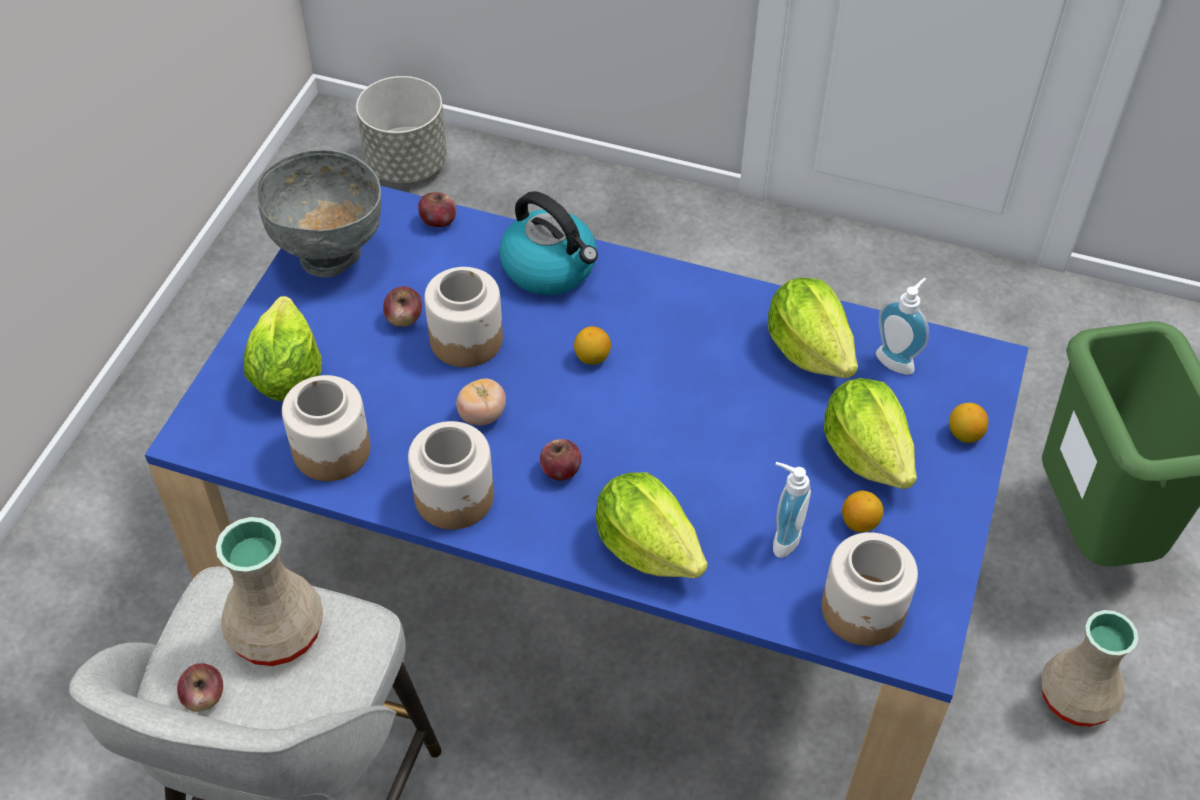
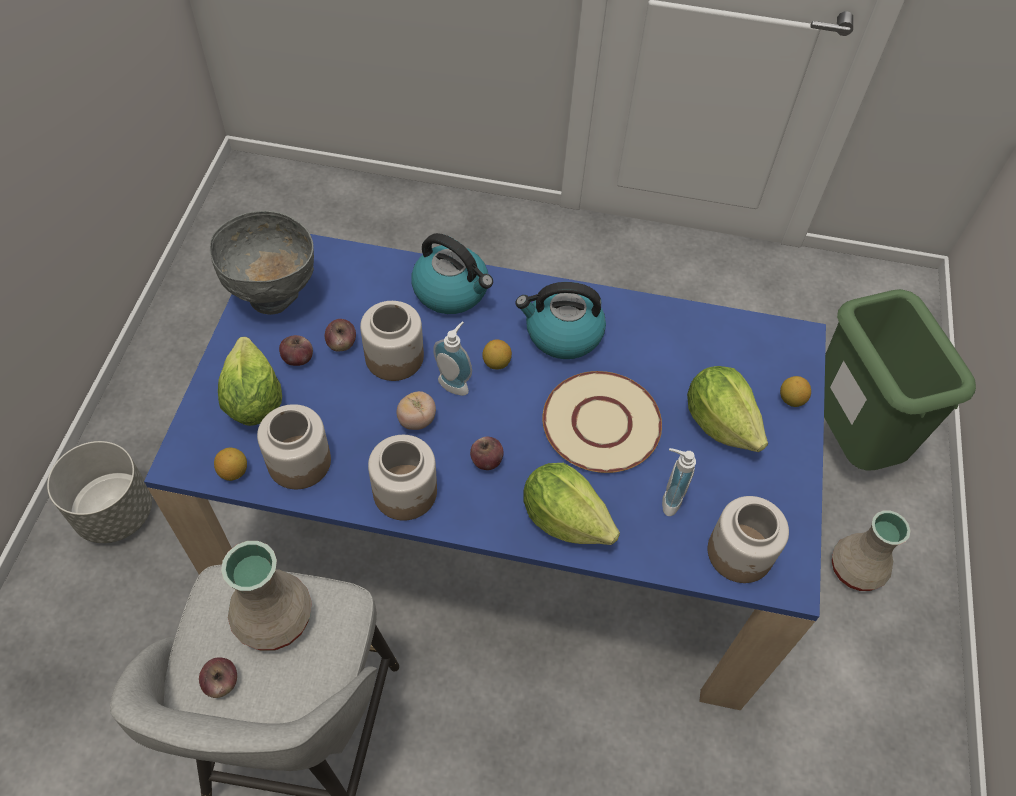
camera: 10 degrees left, 5 degrees up
grey planter [356,76,447,183] -> grey planter moved to [47,441,152,543]
apple [418,192,456,227] -> apple moved to [279,335,313,366]
lettuce [768,278,858,378] -> none
lemon [842,491,884,533] -> lemon moved to [214,447,247,481]
soap dispenser [876,277,929,375] -> soap dispenser moved to [433,322,472,396]
none -> kettle [515,282,606,359]
none -> beige plate [542,371,662,473]

